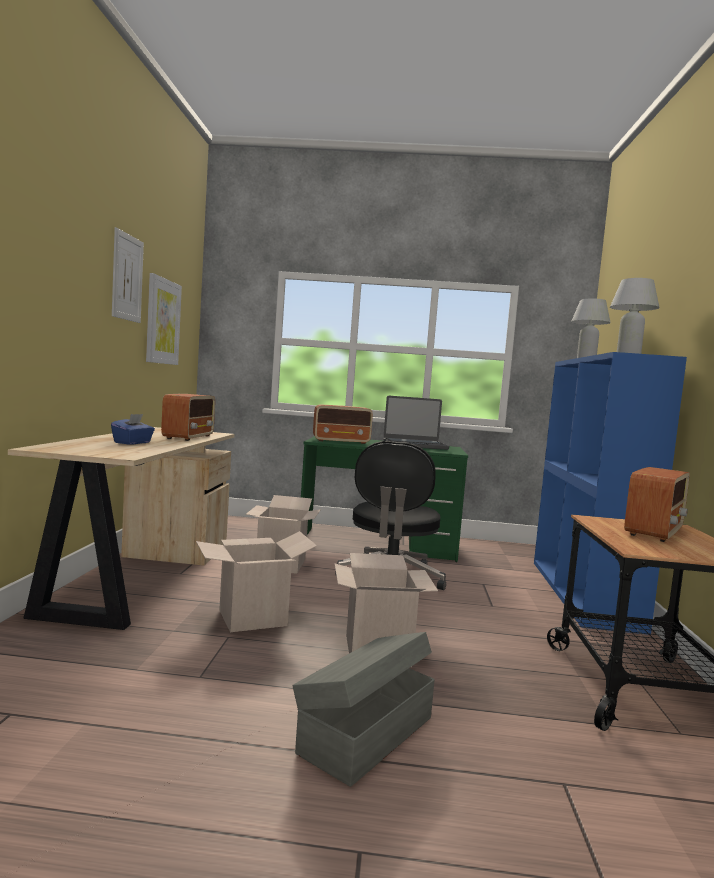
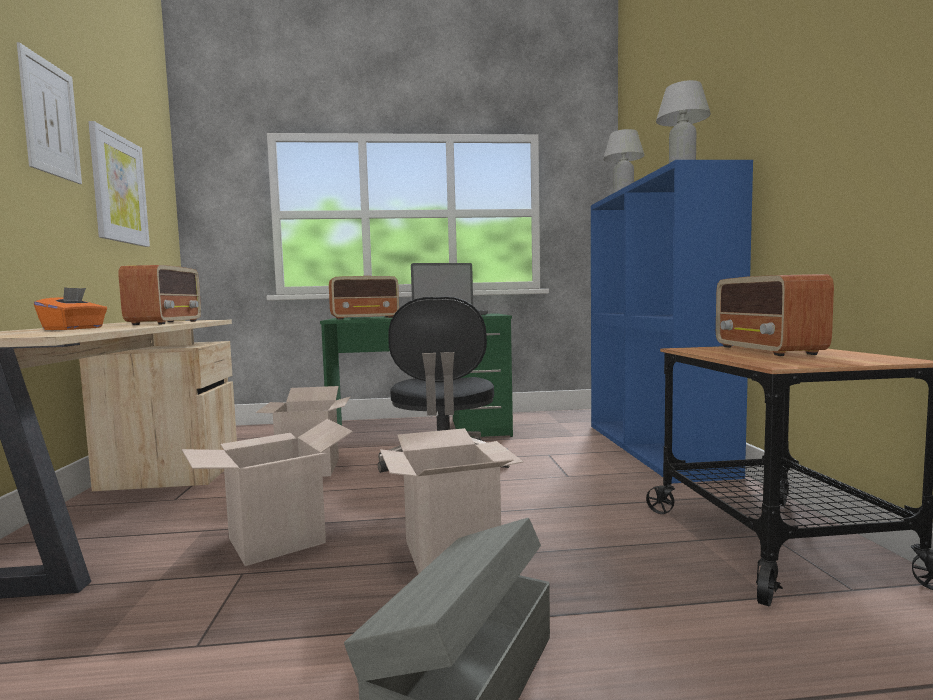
camera: 10 degrees left, 0 degrees up
blue tissue box [111,414,155,445] -> orange tissue box [34,287,107,330]
radio [624,467,690,542] -> radio turned 150 degrees clockwise [716,274,834,356]

